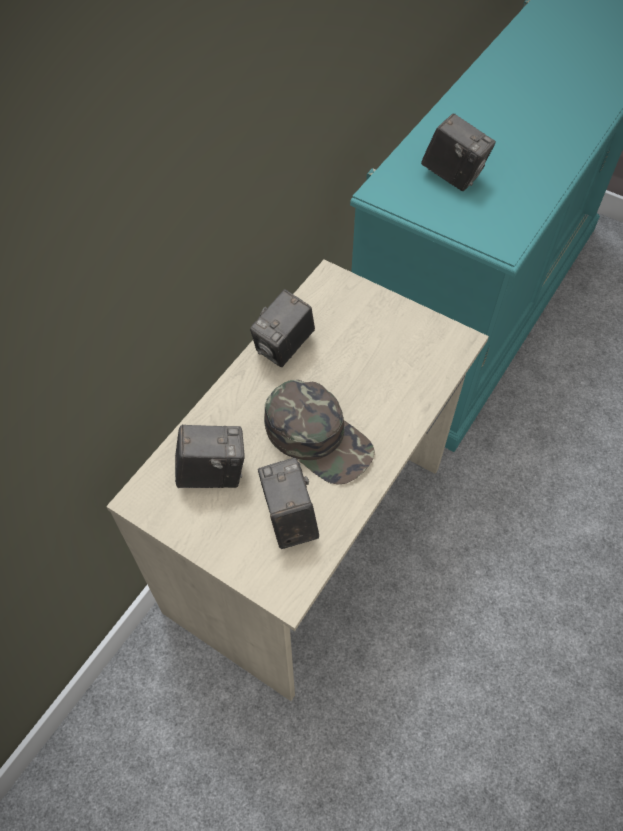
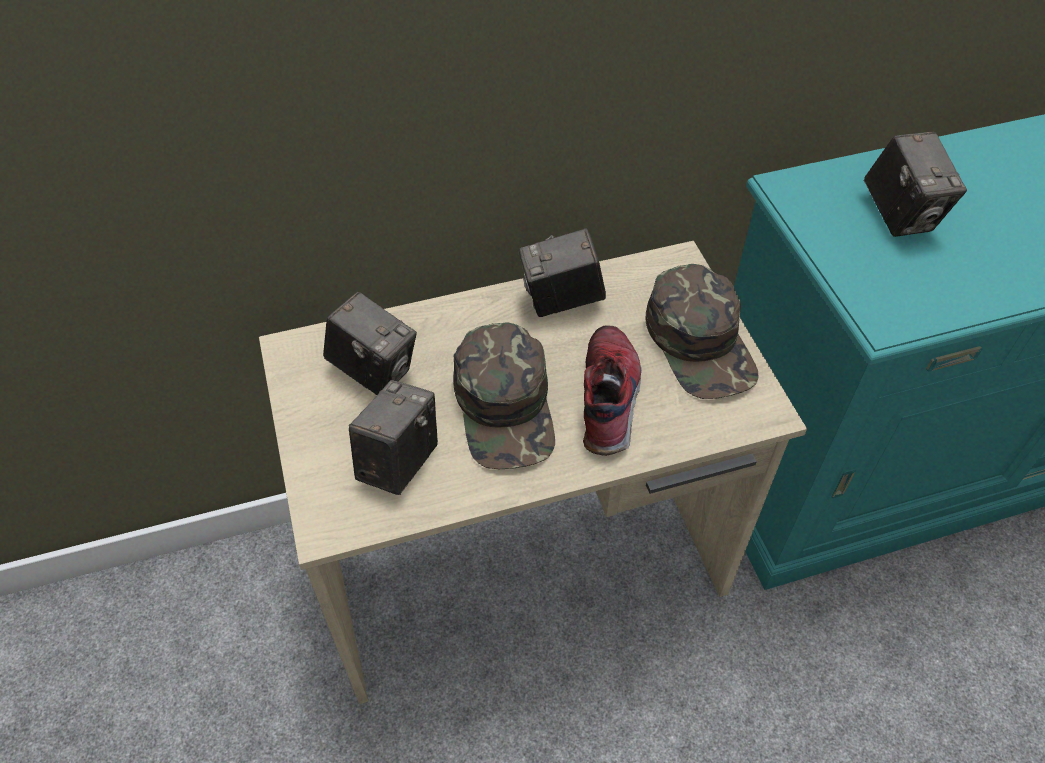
camera: 40 degrees right, 5 degrees down
none -> shoe [583,325,642,456]
none -> green cap [646,264,758,399]

